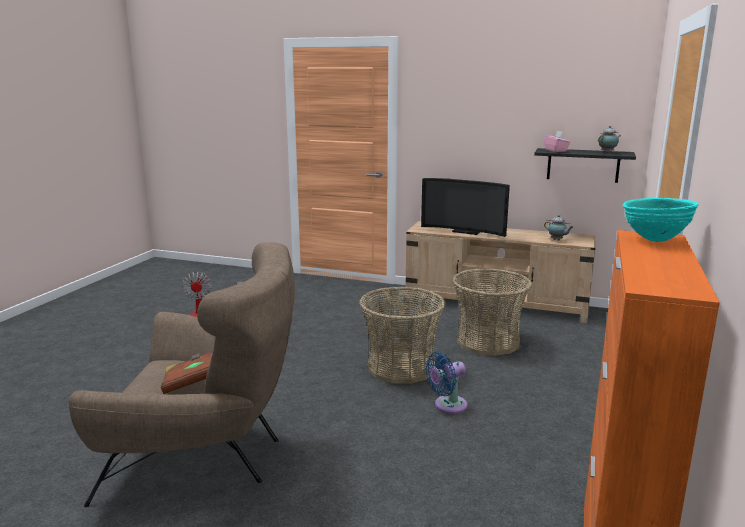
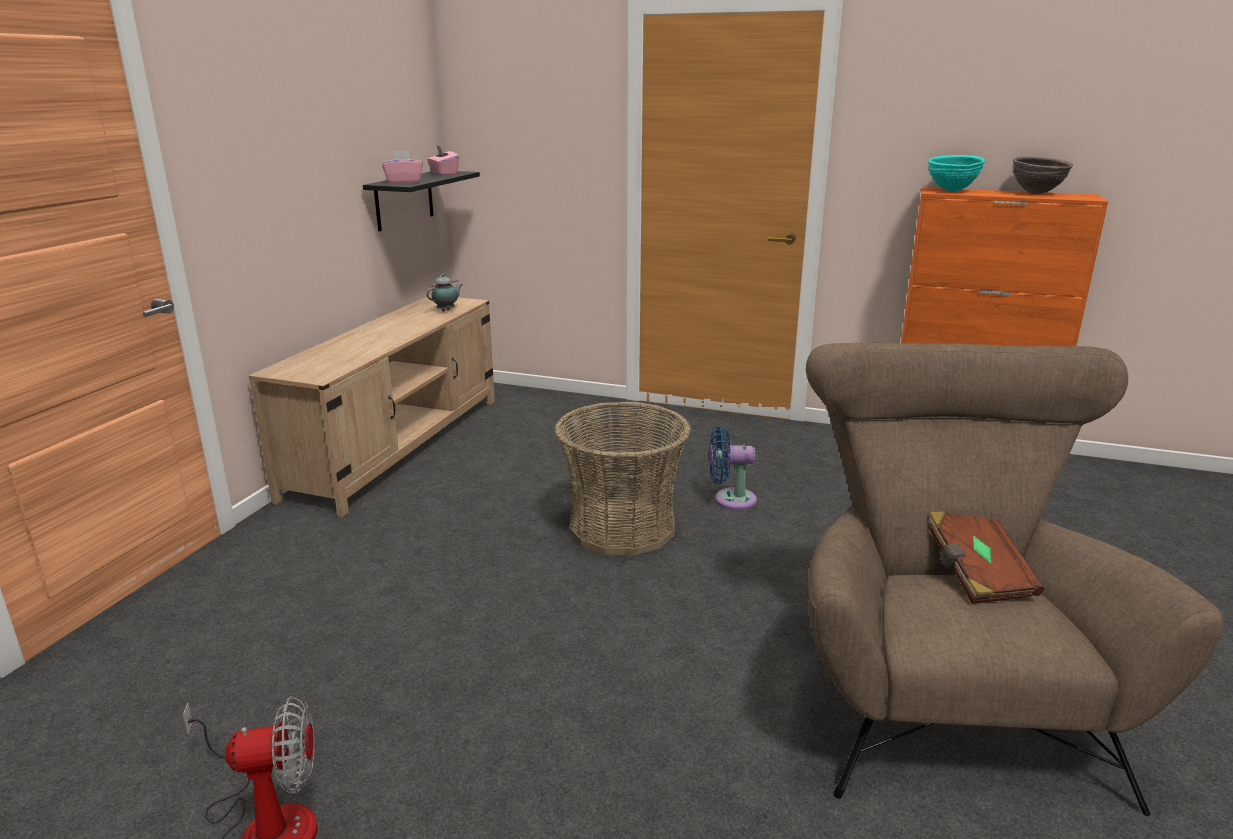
camera: 90 degrees left, 5 degrees up
television [421,178,510,237] -> none
blue fan [425,352,467,414] -> blue fan turned 120 degrees clockwise [709,427,757,510]
basket [452,268,532,356] -> none
teapot [598,126,621,153] -> pink tissue box [427,145,459,176]
none -> brown bowl [1013,156,1073,194]

